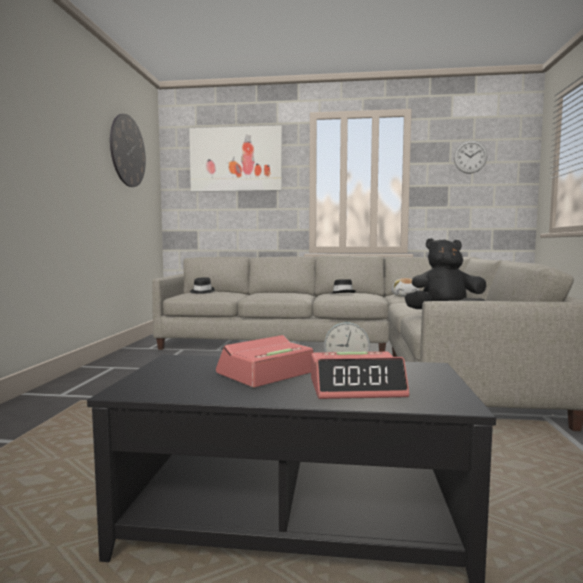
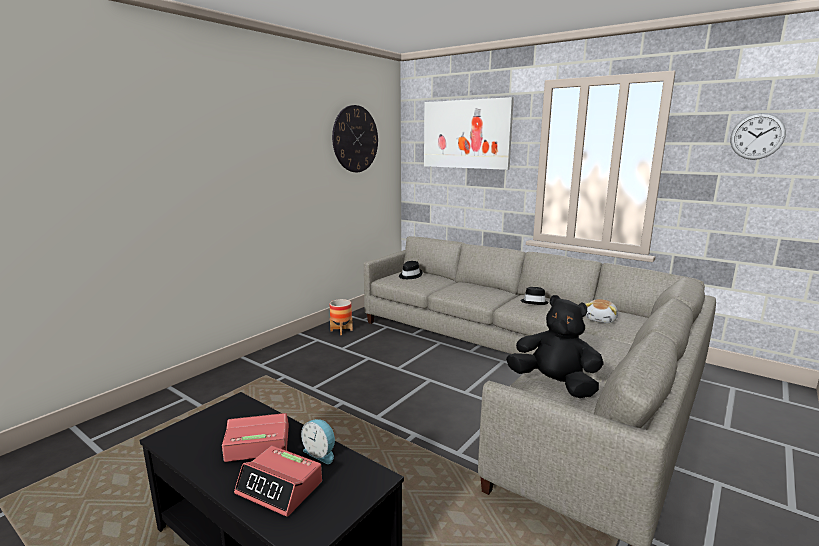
camera: 30 degrees right, 10 degrees up
none -> planter [330,299,353,335]

